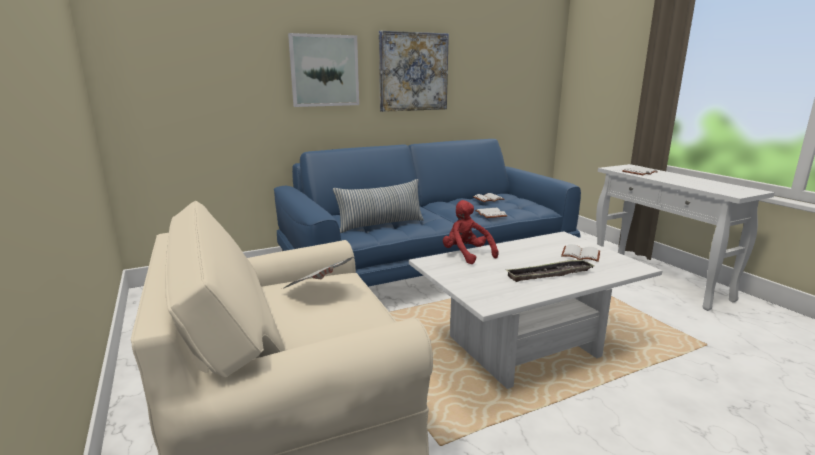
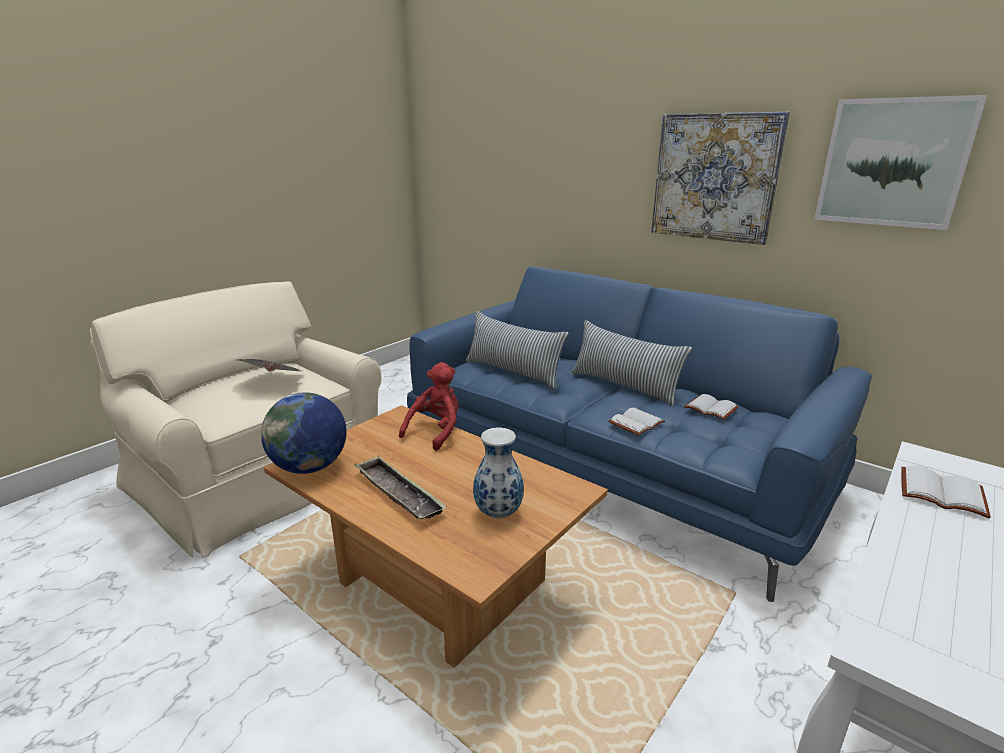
camera: 65 degrees right, 5 degrees up
picture [288,33,359,107] -> picture moved to [814,95,988,230]
white coffee table [409,231,662,389] -> brown coffee table [264,405,608,668]
white book [561,244,600,262] -> vase [473,428,524,519]
none -> globe [261,392,347,474]
none -> pillow [572,320,692,406]

